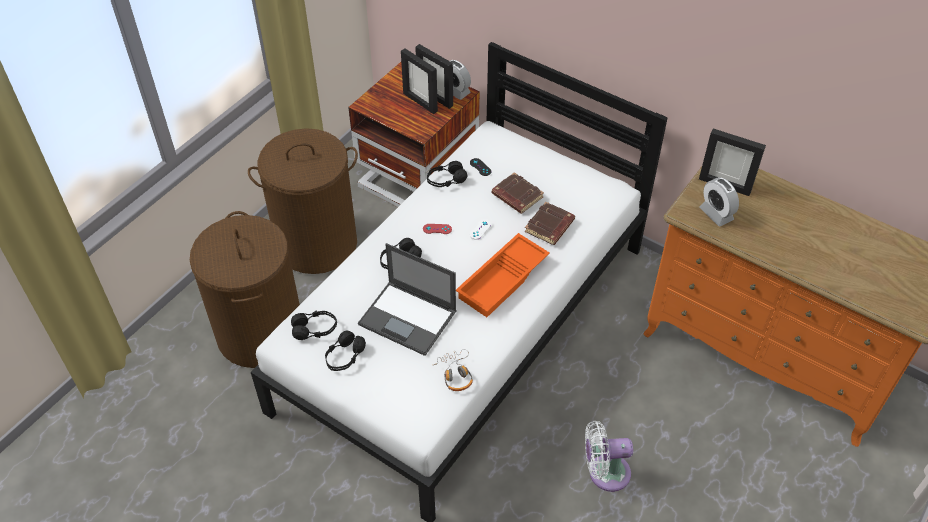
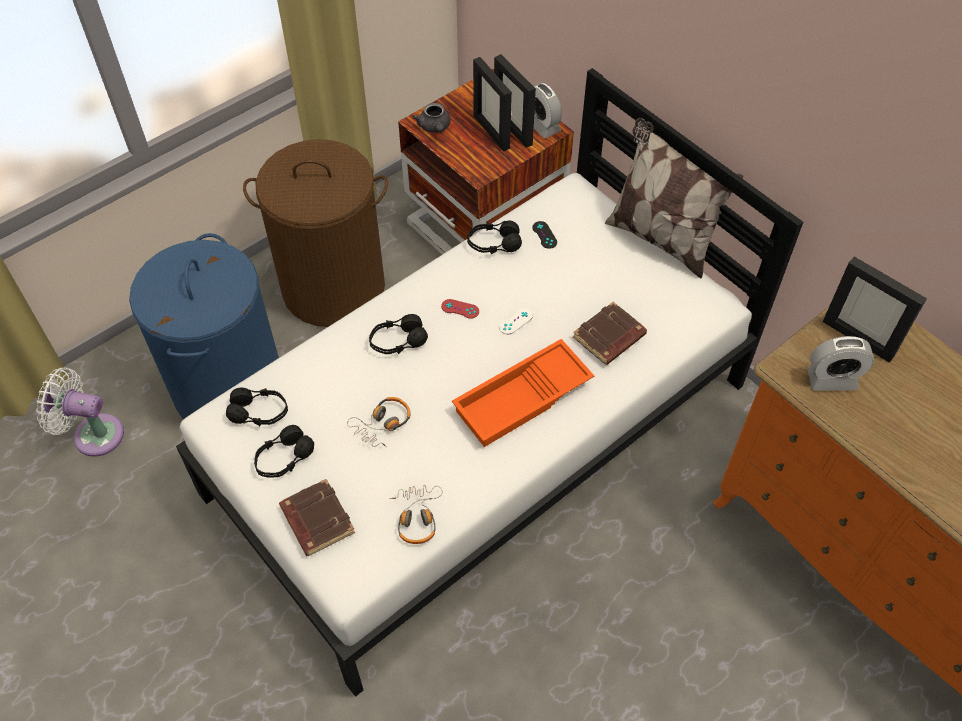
camera: 15 degrees right, 5 degrees up
brown laundry basket [190,211,300,368] -> blue laundry basket [129,233,279,419]
laptop [358,243,457,356] -> headphones [347,397,411,447]
brown book [492,172,544,214] -> brown book moved to [279,479,355,556]
white fan [585,421,633,492] -> white fan moved to [36,367,124,457]
alarm clock [699,177,739,227] -> alarm clock turned 75 degrees counterclockwise [807,336,874,391]
none -> grey teapot [413,103,450,133]
none -> pillow [605,118,743,279]

